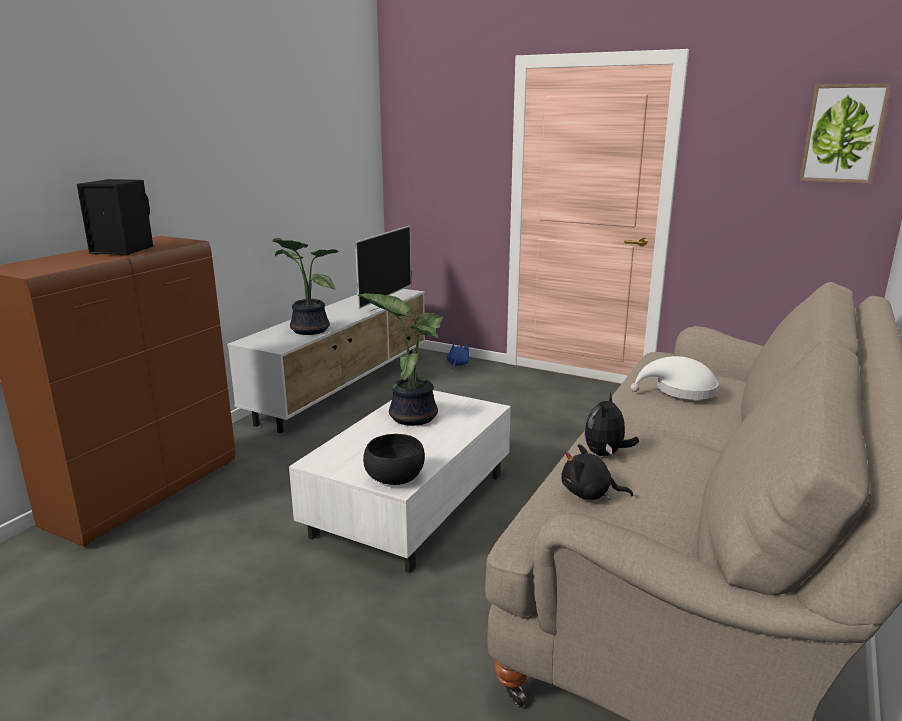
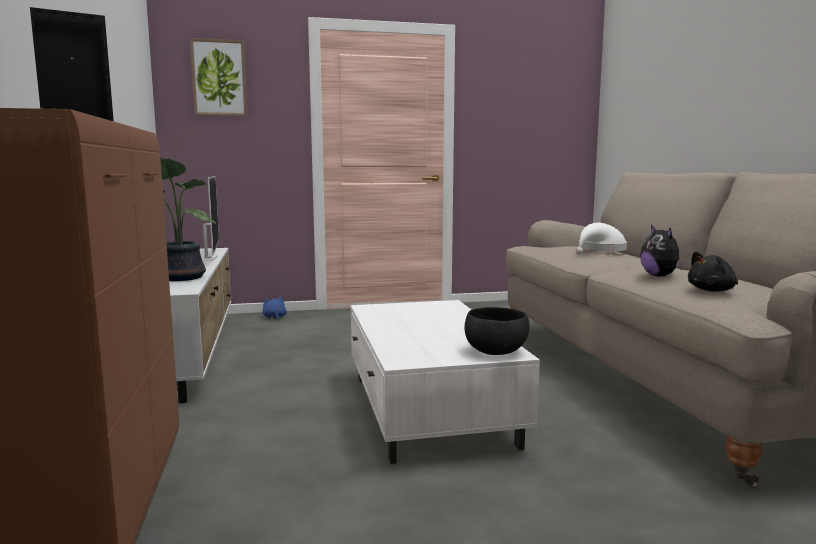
camera: 40 degrees left, 10 degrees down
potted plant [358,293,443,426] -> none
picture [799,83,892,184] -> picture moved to [190,38,247,116]

